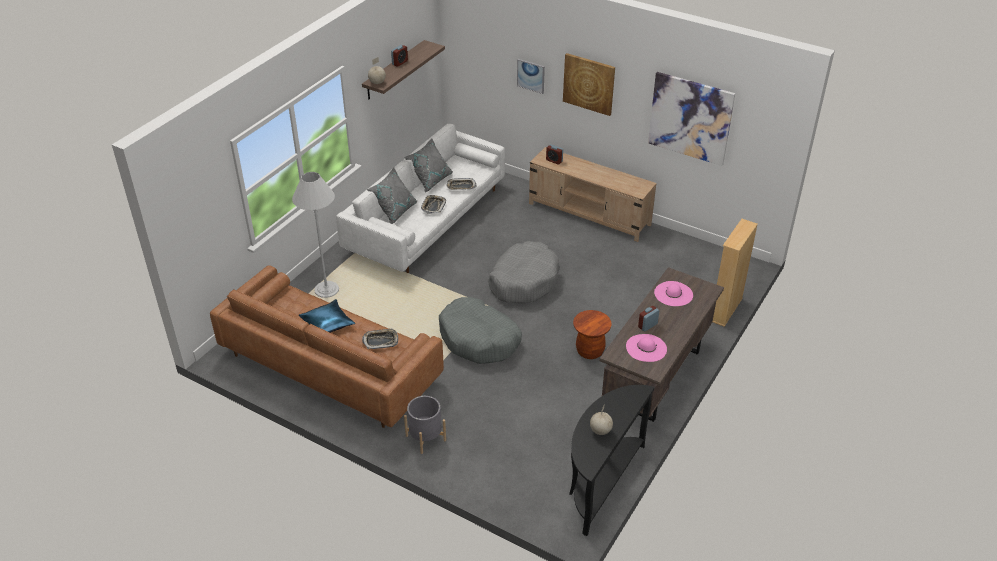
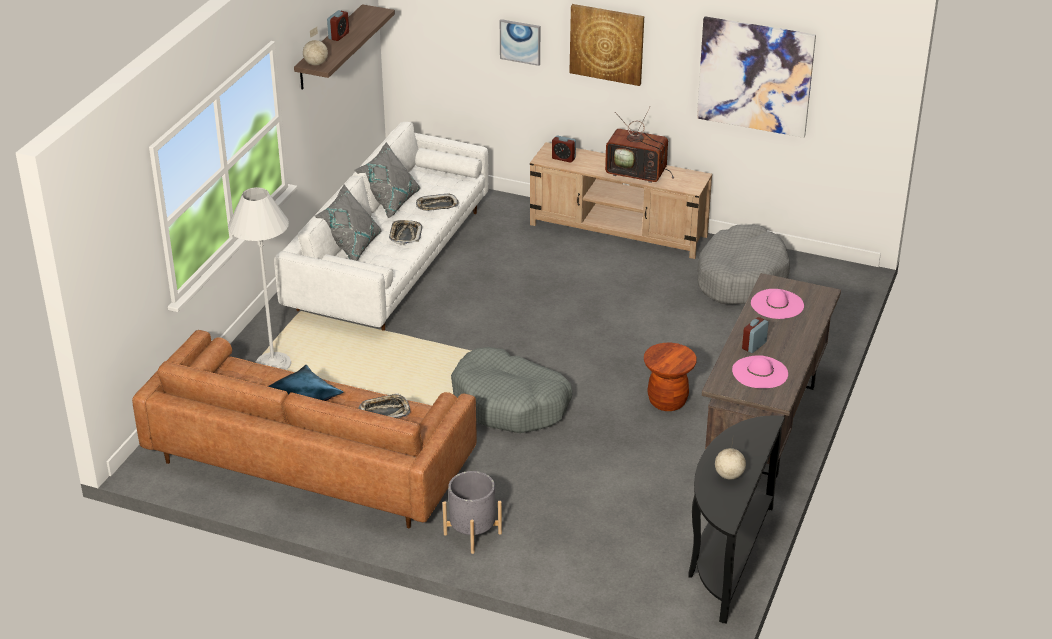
camera: 10 degrees left, 5 degrees down
grey dog bed [488,241,560,303] -> grey dog bed moved to [697,224,790,304]
beige bookcase [713,219,758,327] -> none
none -> television [605,106,674,183]

